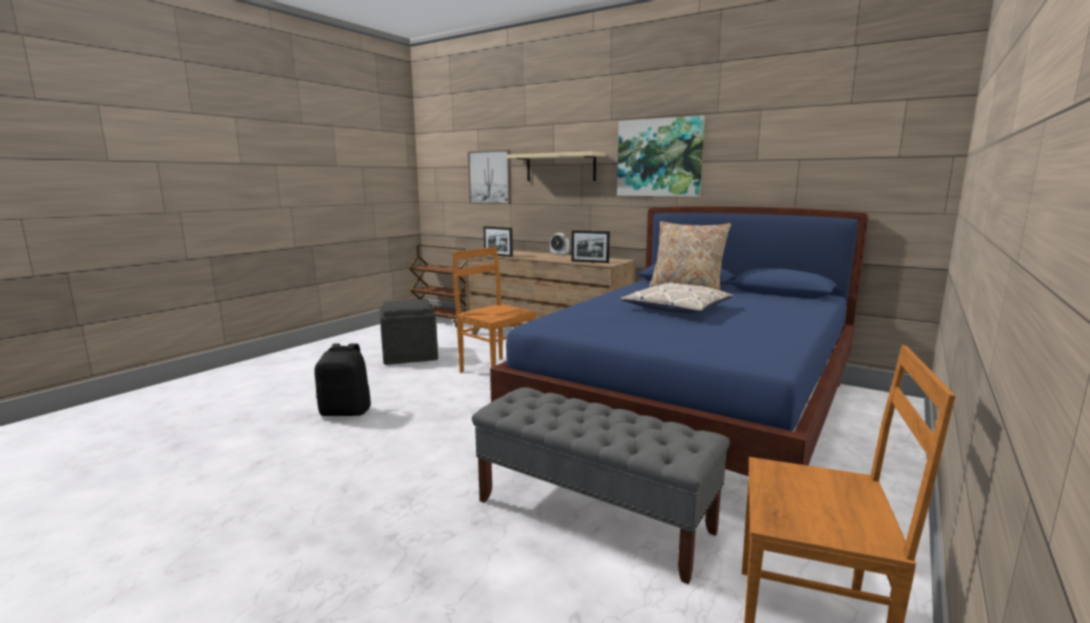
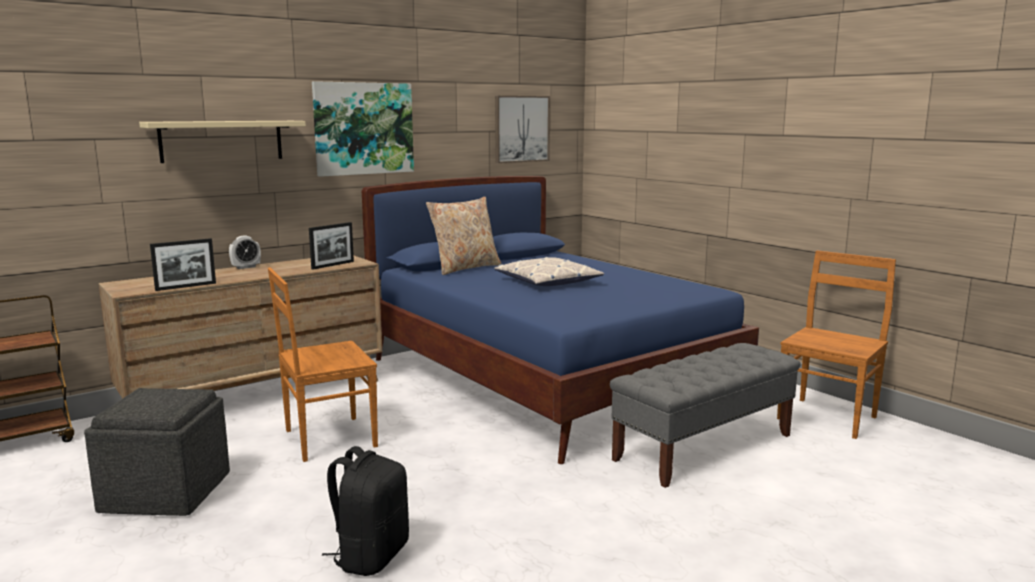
camera: 70 degrees left, 0 degrees up
picture [468,150,511,204] -> picture moved to [495,96,550,163]

